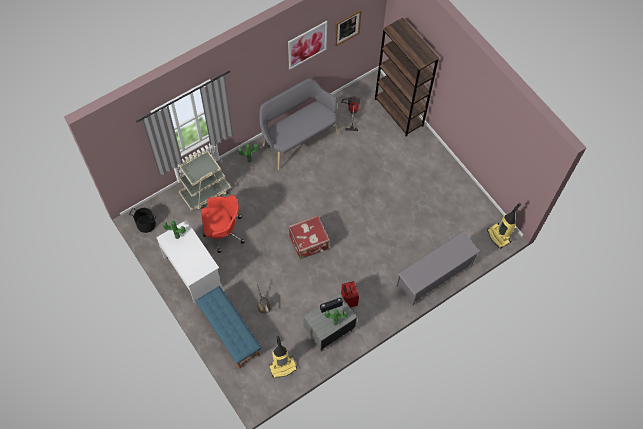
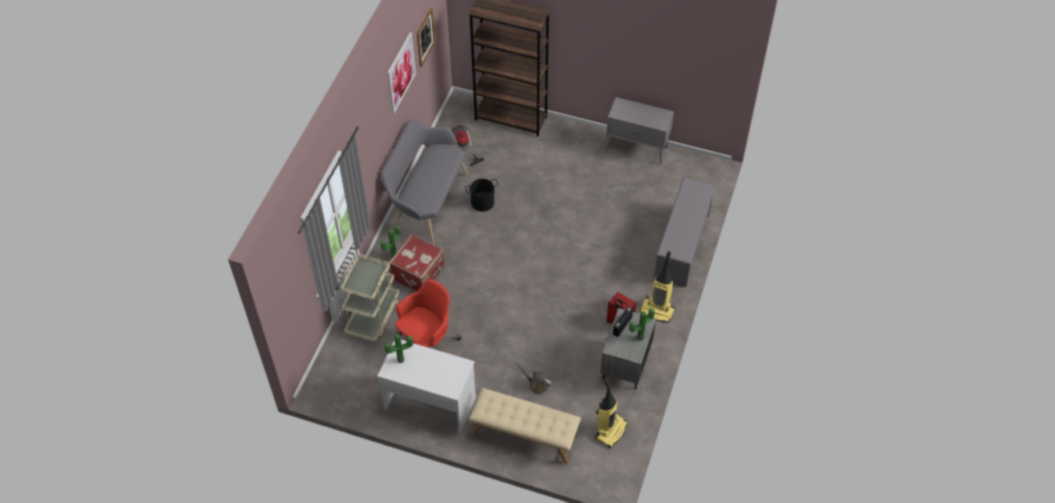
camera: 35 degrees left, 10 degrees down
black bucket [129,208,156,233] -> black bucket moved to [465,179,499,212]
blue bench [196,286,261,369] -> beige bench [469,388,581,464]
red suitcase [288,215,330,260] -> red suitcase moved to [389,234,445,292]
vacuum cleaner [487,203,521,249] -> vacuum cleaner moved to [640,251,675,323]
none -> grey cabinet [606,97,674,165]

